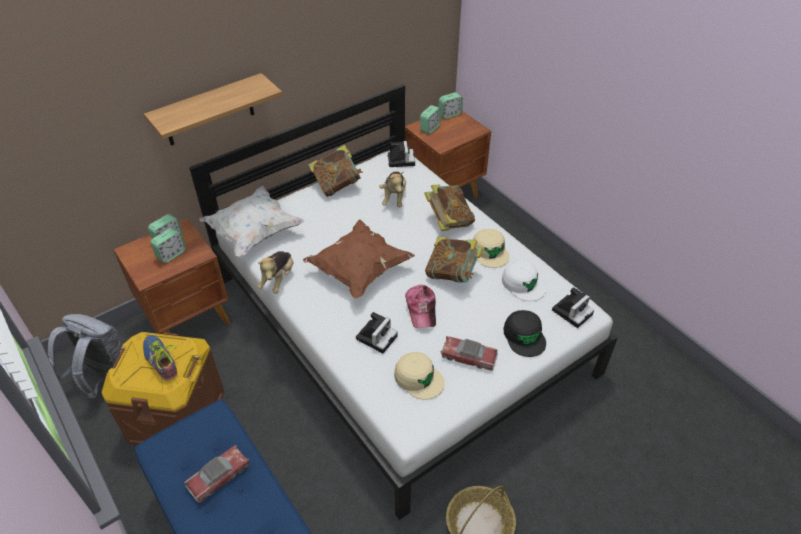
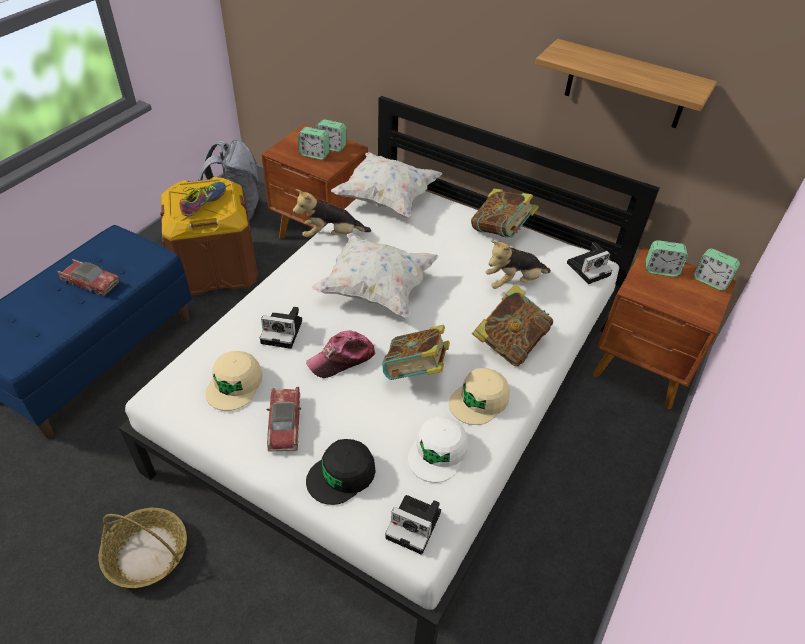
camera: 65 degrees right, 0 degrees up
shelf [144,73,283,146] -> shelf moved to [535,39,717,128]
brown pillow [303,220,415,298] -> white pillow [312,233,438,318]

